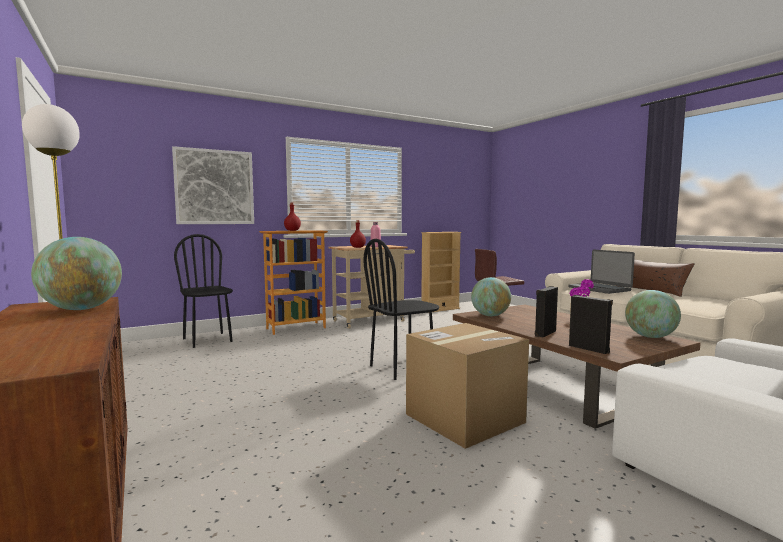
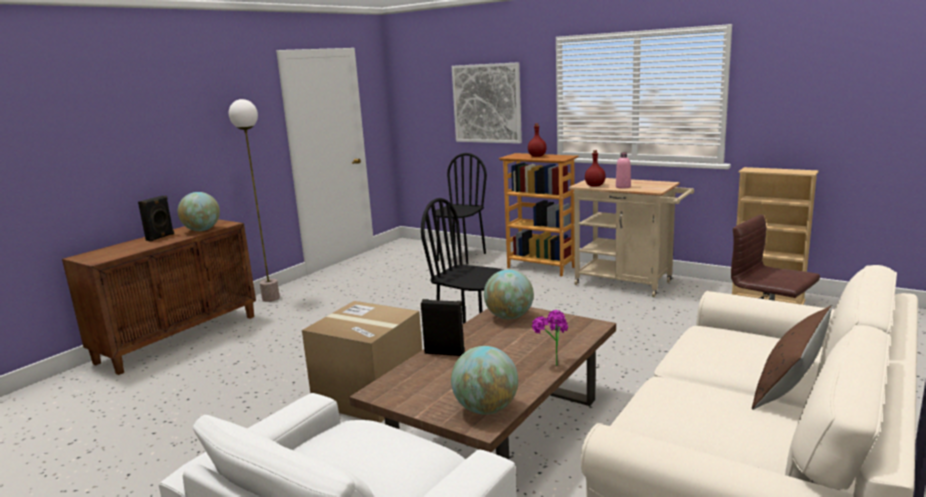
camera: 65 degrees right, 10 degrees up
laptop [568,250,635,294] -> none
black speaker [569,295,613,354] -> black speaker moved to [138,195,174,242]

